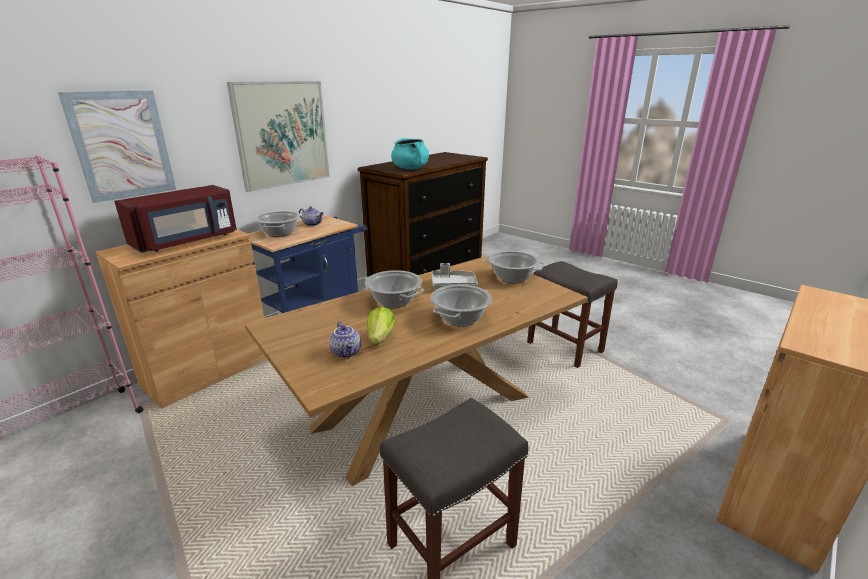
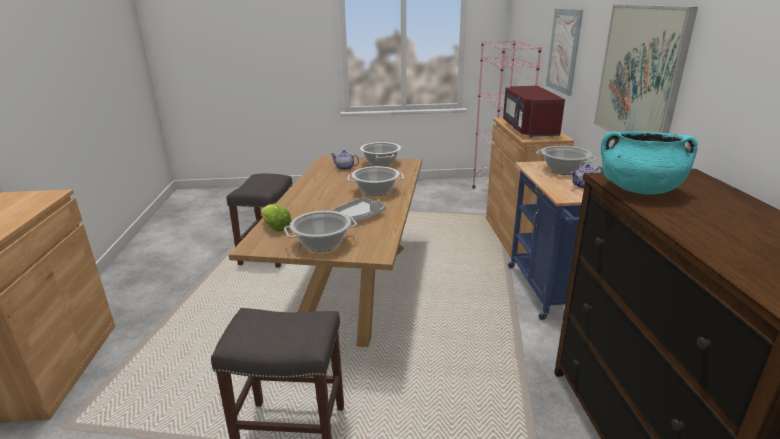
camera: 135 degrees right, 0 degrees up
lettuce [367,307,396,345] -> lettuce moved to [261,204,292,232]
cooking pot [430,285,492,326] -> cooking pot moved to [360,142,401,167]

